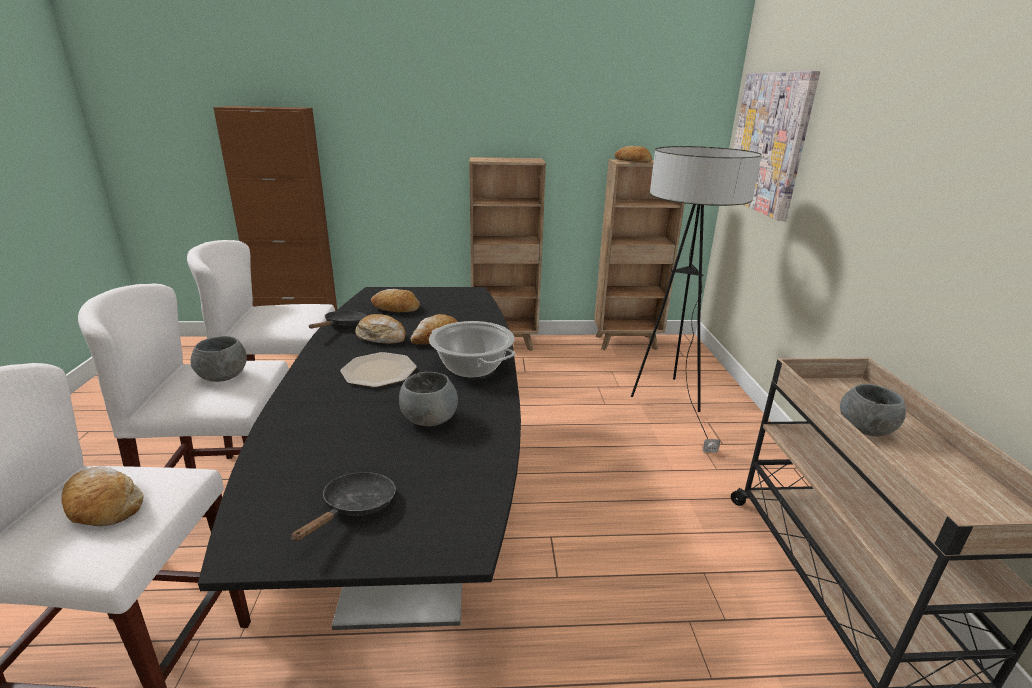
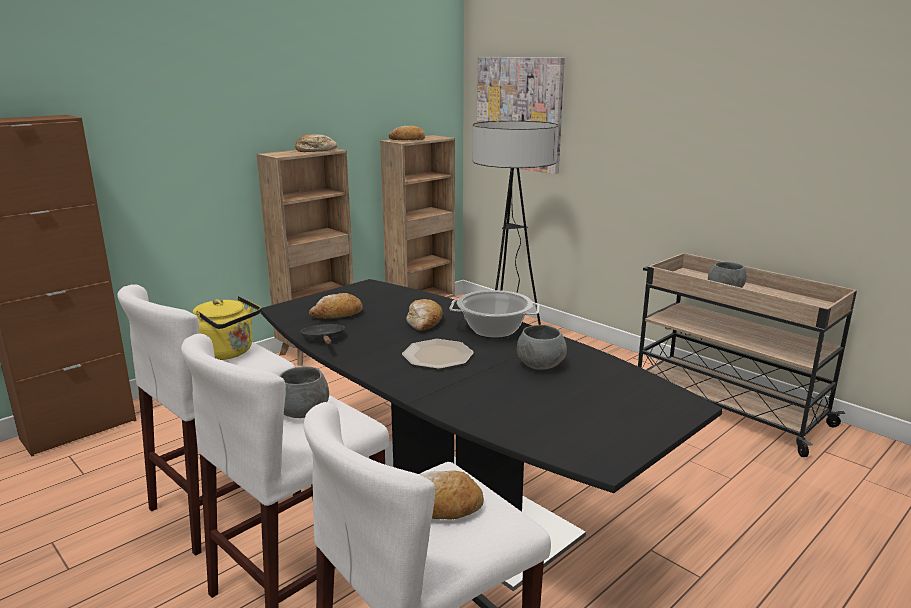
camera: 40 degrees left, 5 degrees down
black frying pan [291,472,396,541] -> none
bread [355,314,406,344] -> bread moved to [295,134,337,152]
none -> yellow kettle [193,296,261,360]

